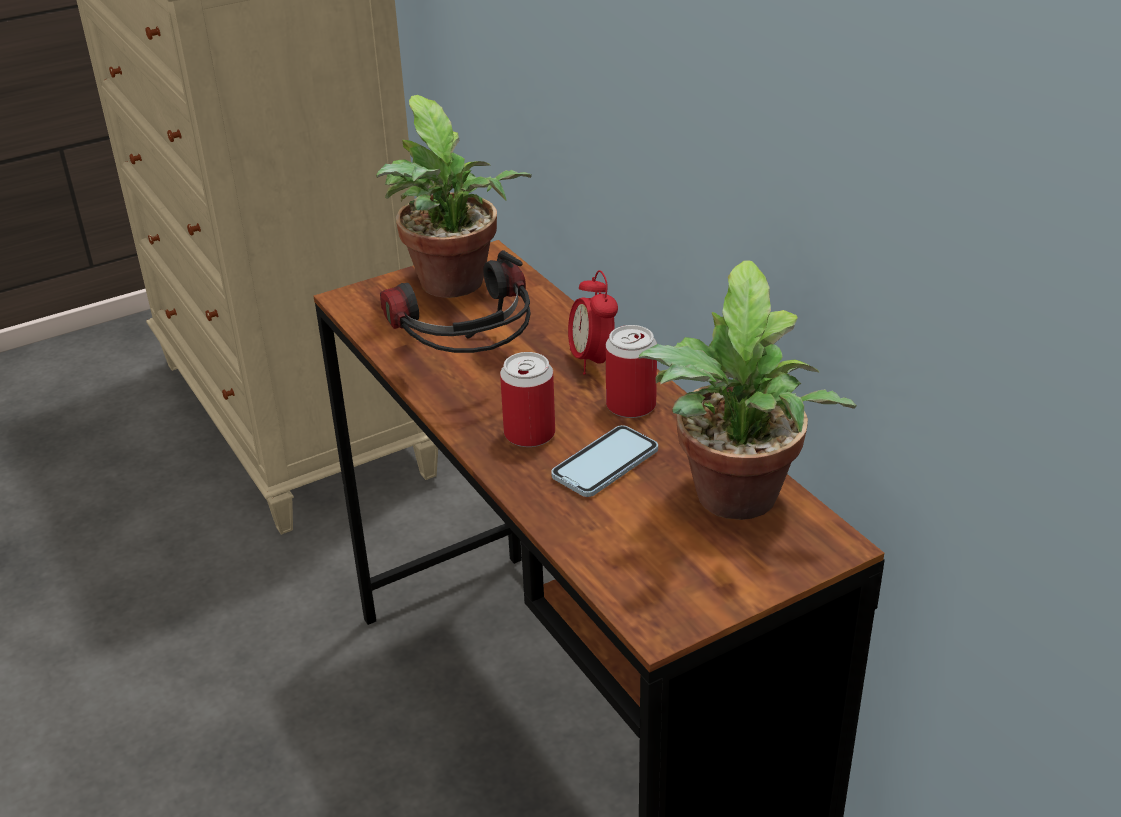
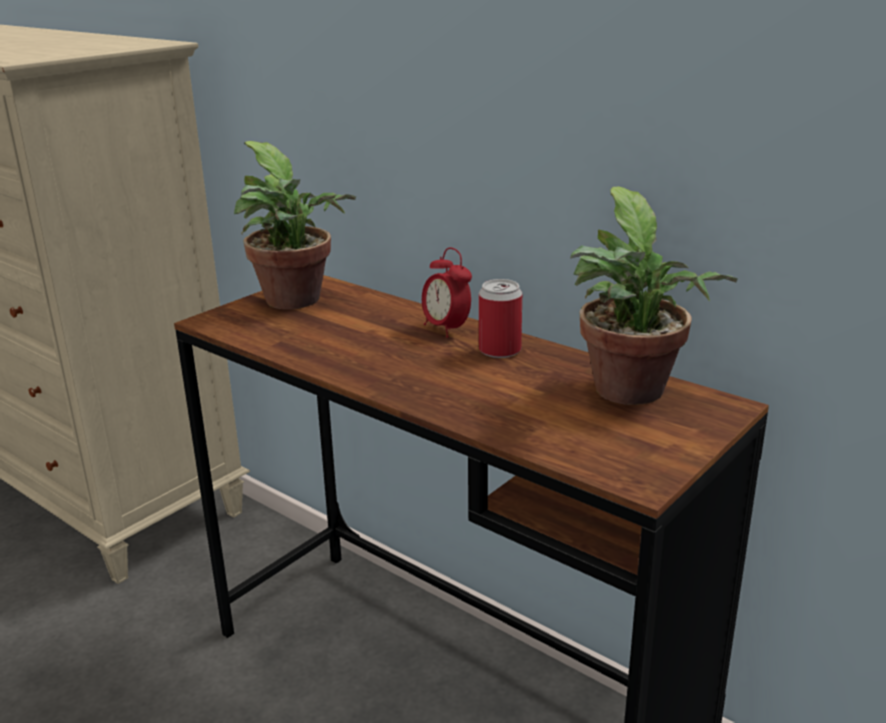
camera: 20 degrees left, 10 degrees down
headphones [380,250,531,353] -> none
can [500,352,555,447] -> none
phone [551,425,658,497] -> none

